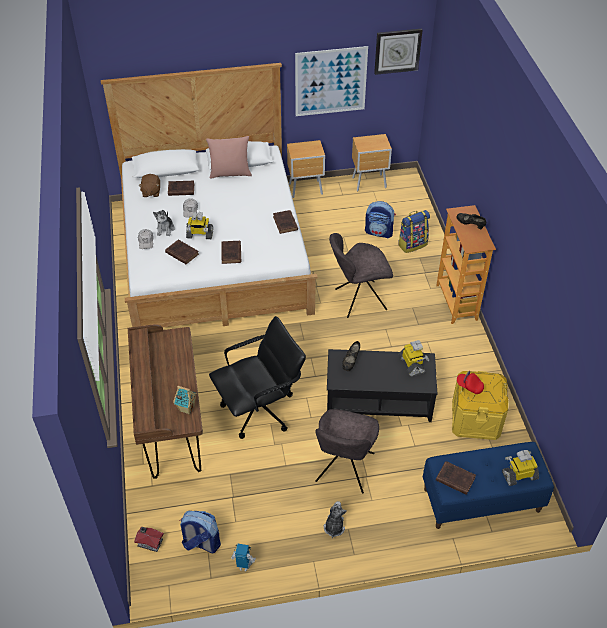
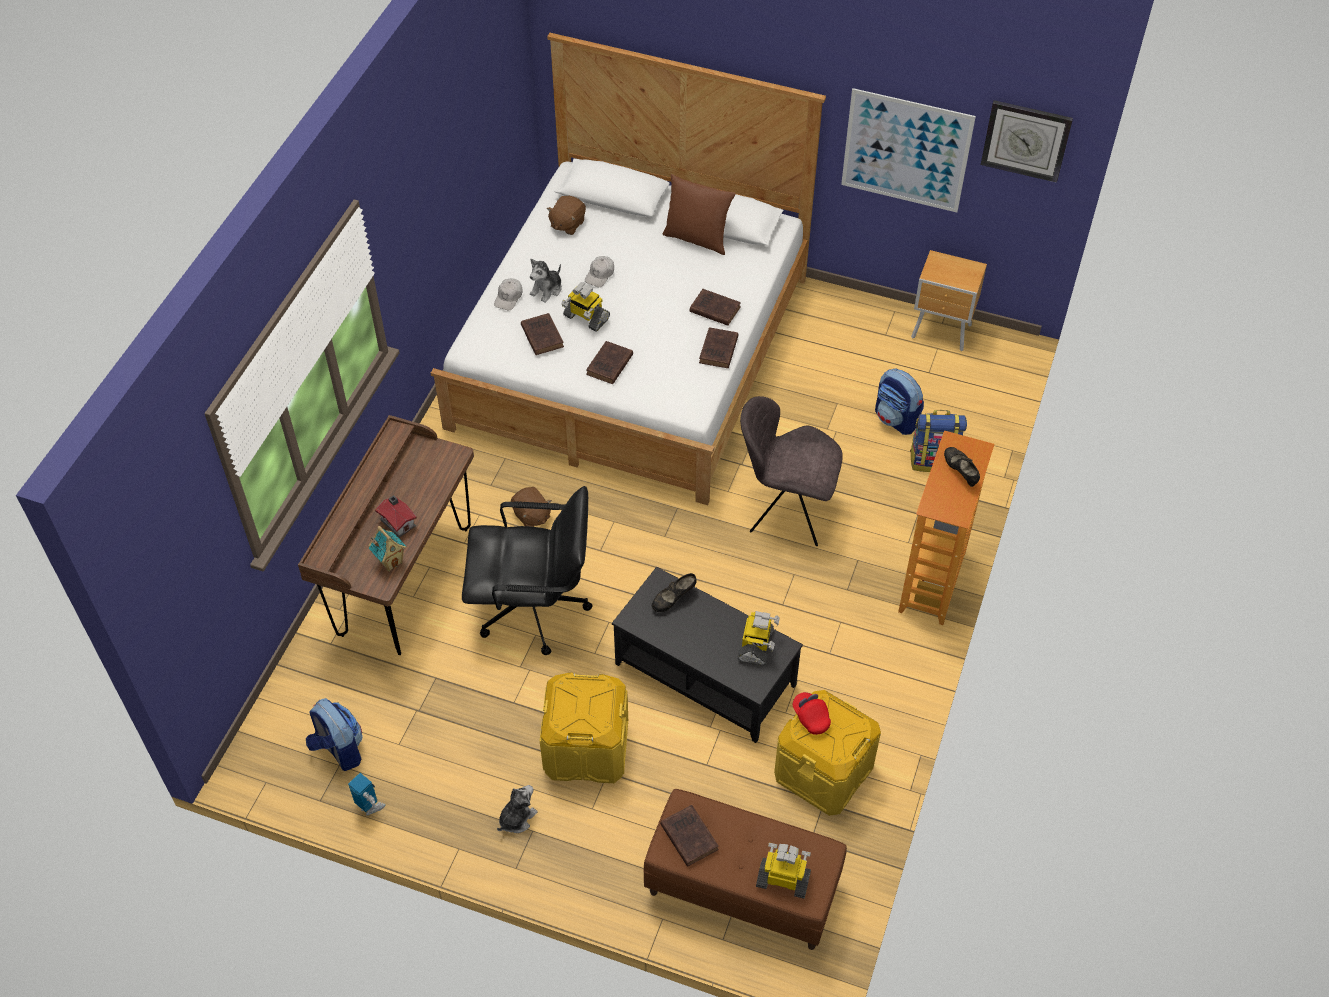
camera: 30 degrees right, 5 degrees up
toy house [134,527,164,552] -> toy house moved to [375,495,417,538]
brown book [168,181,194,196] -> brown book moved to [690,289,741,326]
pink pillow [206,136,252,179] -> brown pillow [663,174,735,255]
brown nightstand [287,140,325,198] -> none
grey chair [315,409,379,493] -> yellow storage box [540,673,628,783]
blue bench [423,442,554,529] -> brown bench [643,789,847,950]
none -> brown plush toy [511,487,552,527]

